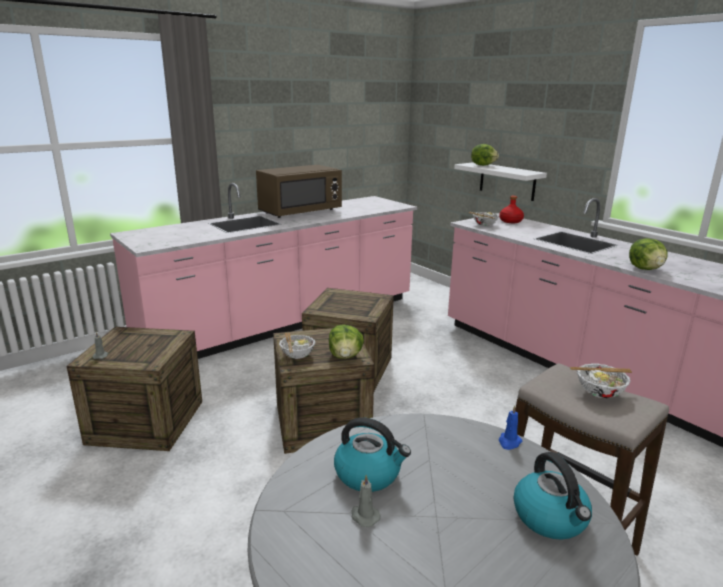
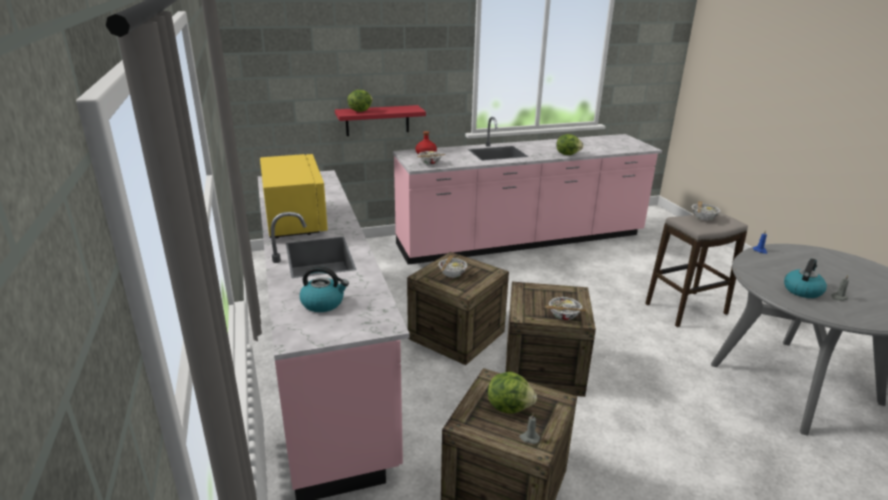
camera: 70 degrees left, 5 degrees up
brown microwave [256,165,342,218] -> yellow microwave [260,154,328,238]
lettuce [329,324,364,359] -> lettuce moved to [488,372,537,414]
white shelf [454,162,547,201] -> red shelf [335,105,426,136]
kettle [513,452,592,540] -> kettle moved to [299,266,349,312]
none -> bowl [438,255,467,278]

